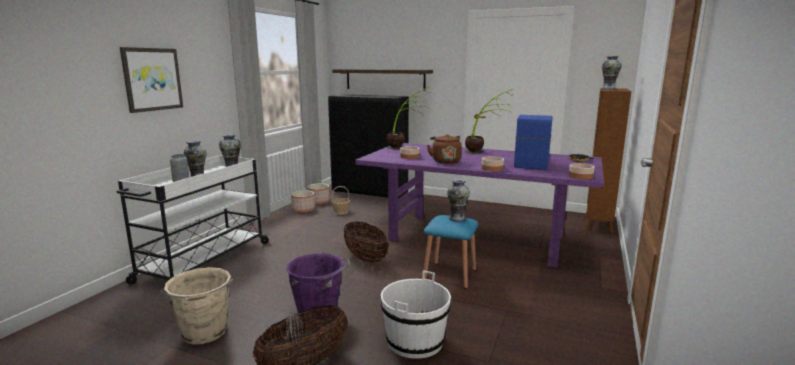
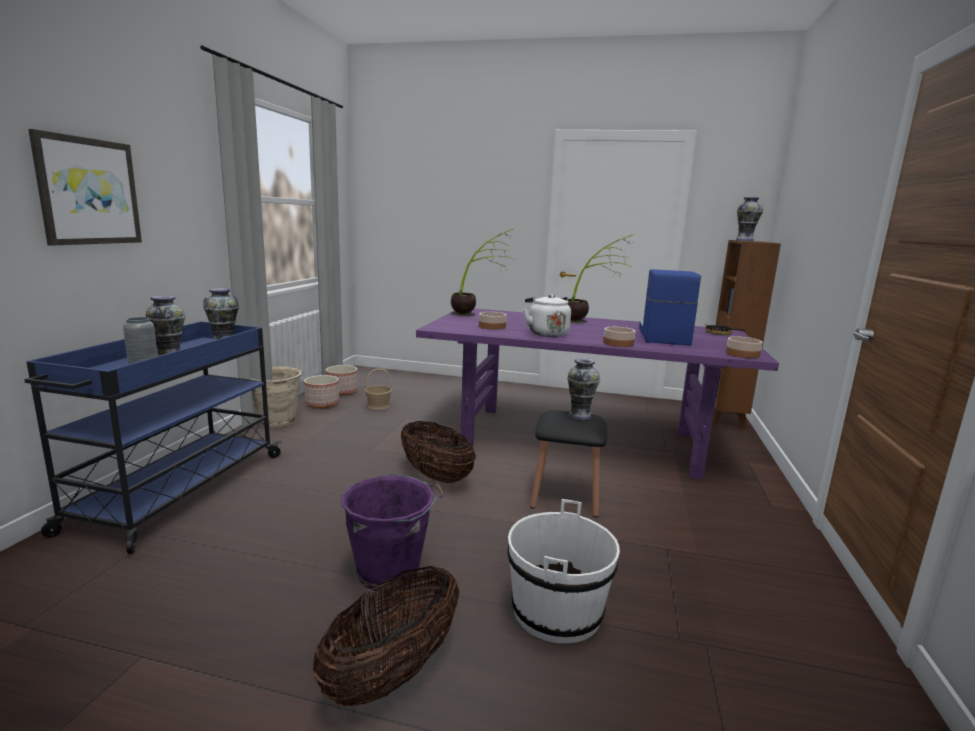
camera: 10 degrees left, 0 degrees up
white cart [116,155,270,284] -> blue cart [24,322,282,554]
beige bucket [160,267,233,345] -> beige bucket moved to [251,367,304,428]
black cabinet [328,94,409,199] -> none
shelf [332,69,433,89] -> none
blue stool [424,215,478,289] -> black stool [531,410,608,517]
brown kettle [427,134,462,164] -> white kettle [523,294,571,337]

